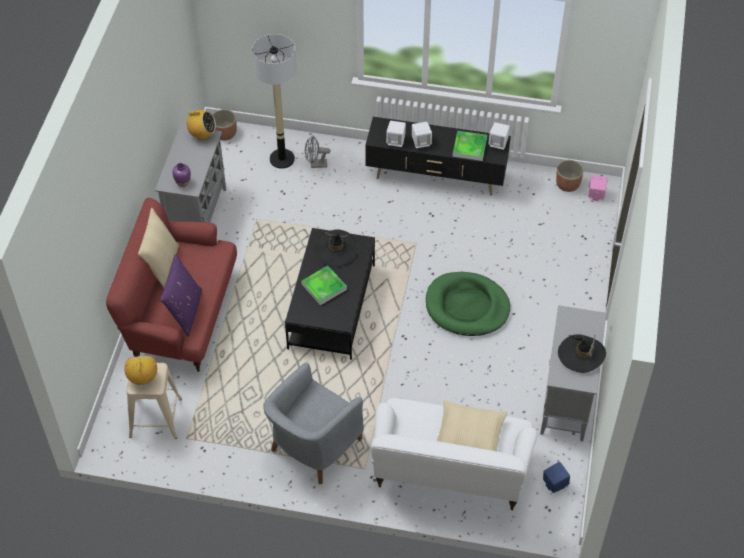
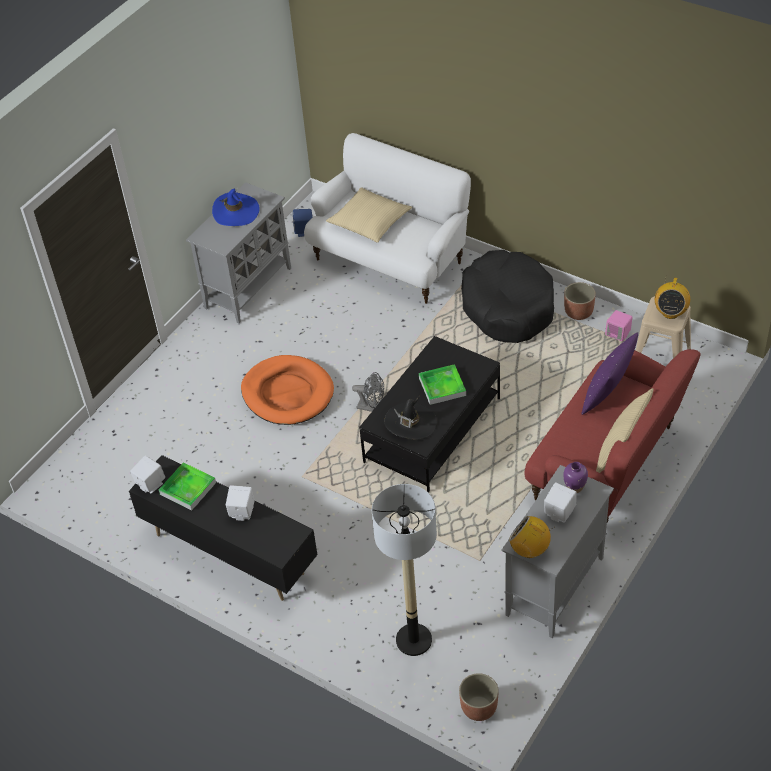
camera: 155 degrees left, 5 degrees down
grey armchair [263,362,364,484] -> black dog bed [461,250,554,343]
grey fan [305,136,331,168] -> grey fan moved to [352,372,384,412]
white speaker [386,121,406,147] -> white speaker moved to [544,482,576,523]
green dog bed [426,272,510,336] -> orange dog bed [241,355,334,425]
planter [556,160,584,192] -> planter moved to [564,282,596,320]
black hat [558,334,606,373] -> blue hat [212,187,260,226]
pink speaker [588,175,608,201] -> pink speaker moved to [605,310,633,341]

